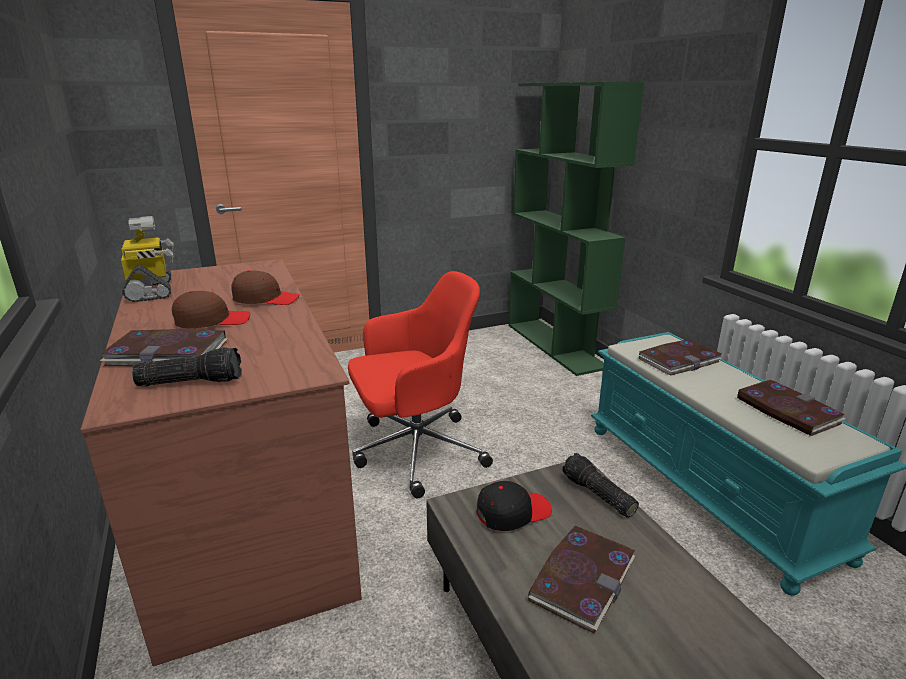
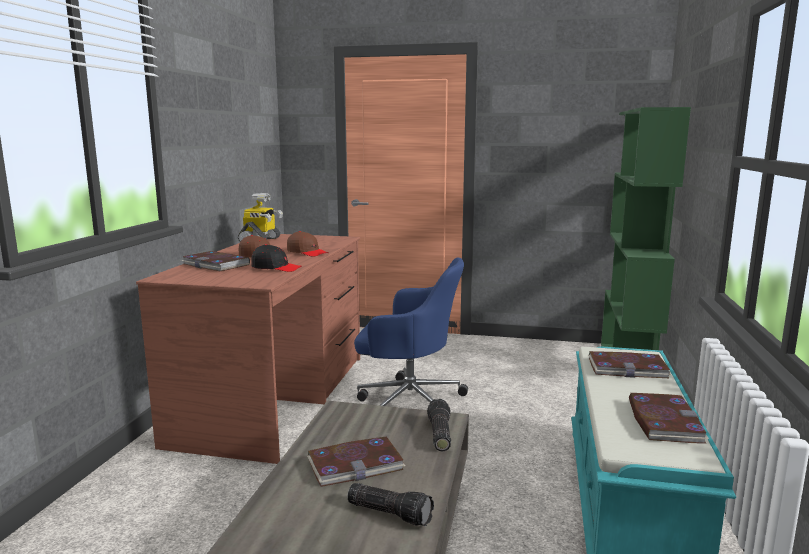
camera: 35 degrees right, 10 degrees down
flashlight [132,347,242,386] -> flashlight moved to [348,483,434,526]
red office chair [348,271,493,499] -> blue office chair [354,258,468,406]
black cap [477,481,552,531] -> black cap moved to [252,244,302,272]

